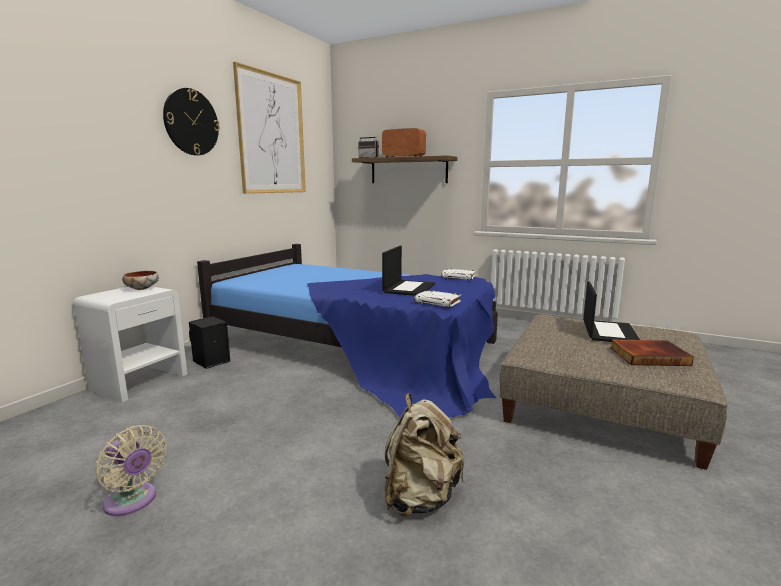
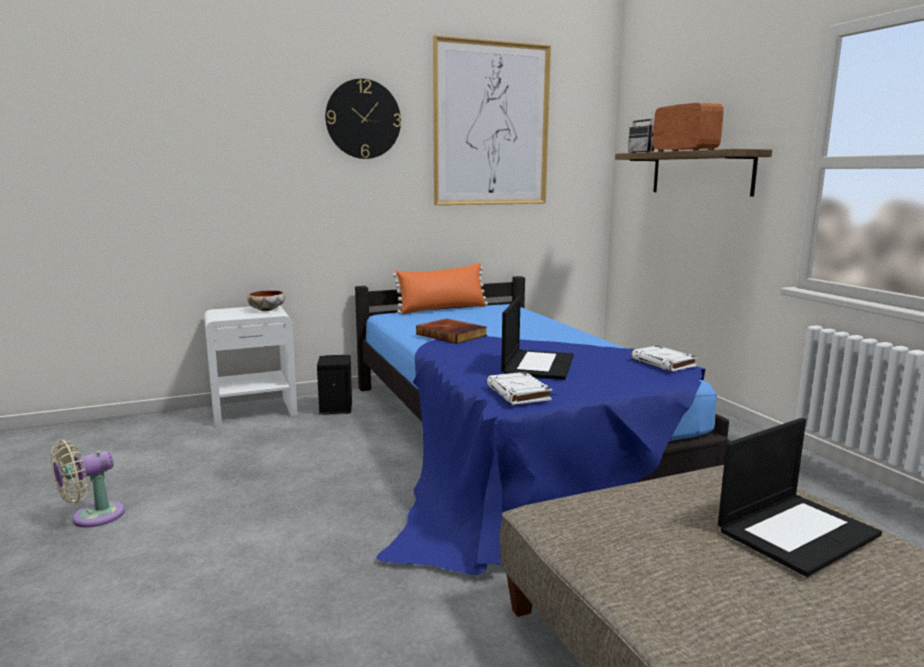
camera: 40 degrees right, 0 degrees up
beige fan [95,425,167,516] -> beige fan turned 60 degrees clockwise [51,440,125,528]
laptop [382,246,435,296] -> laptop turned 45 degrees counterclockwise [501,297,574,380]
beige backpack [385,393,464,517] -> none
book [610,340,694,366] -> book moved to [416,318,487,344]
none -> orange pillow [393,263,488,314]

